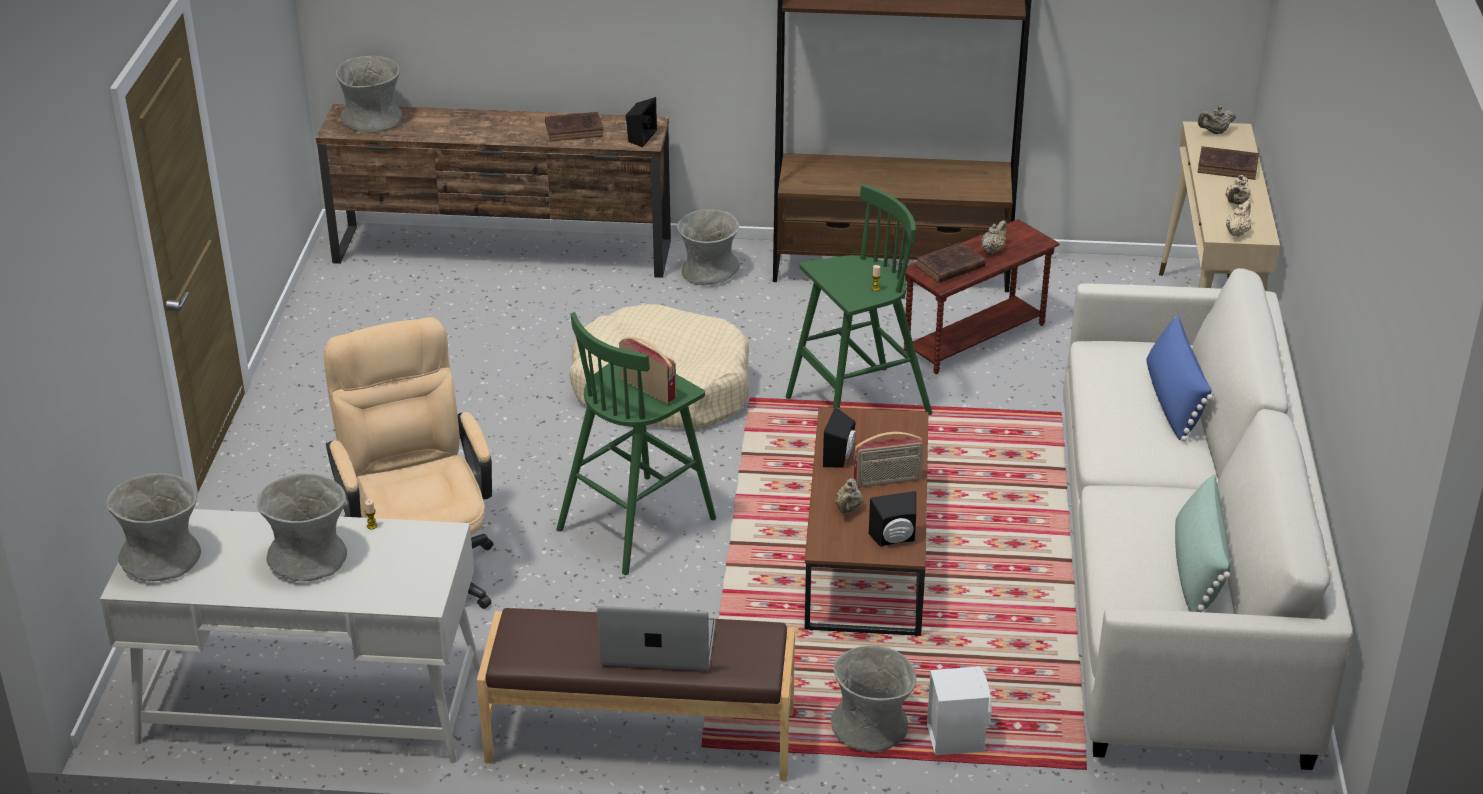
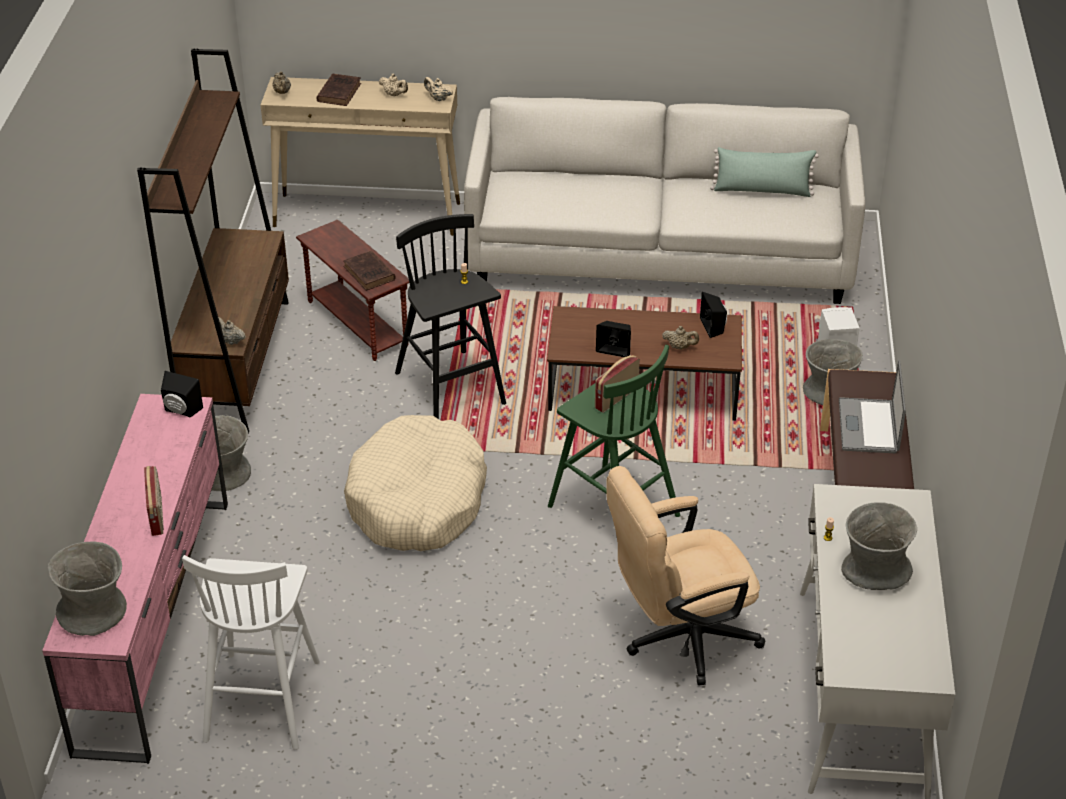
camera: 90 degrees left, 5 degrees up
grey vase [106,473,201,581] -> none
brown tv stand [316,104,671,278] -> pink tv stand [42,394,228,764]
brown book [545,112,603,141] -> none
green stool [786,184,932,415] -> black stool [395,214,506,419]
radio [854,432,923,487] -> radio moved to [144,466,164,536]
beige teapot [982,220,1007,254] -> beige teapot moved to [218,317,246,345]
blue pillow [1146,315,1213,442] -> none
none -> white stool [182,555,320,750]

